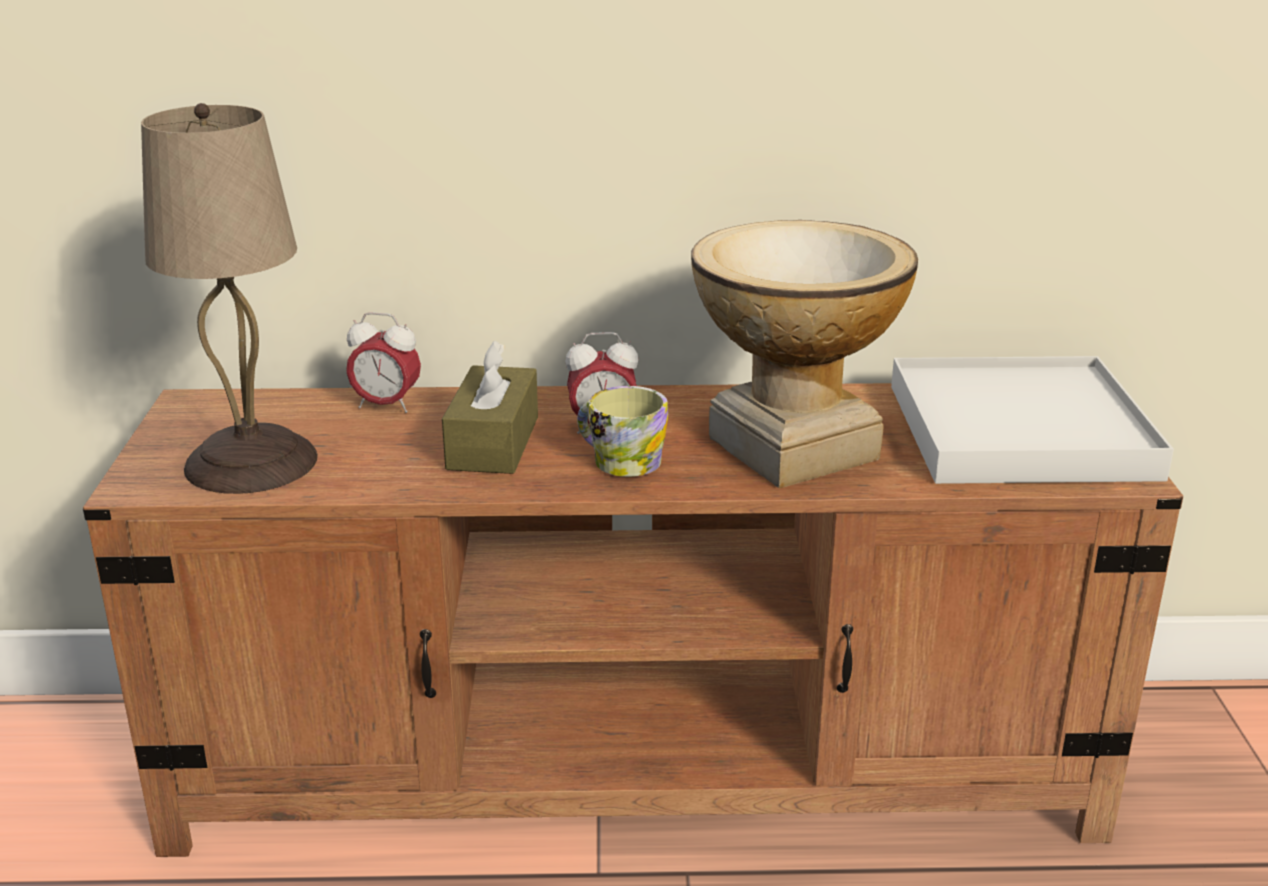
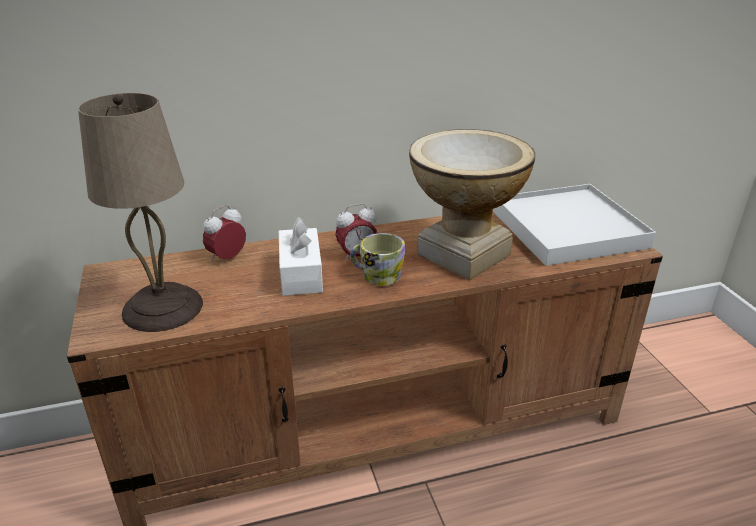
camera: 15 degrees left, 5 degrees up
alarm clock [346,312,421,413] -> alarm clock turned 135 degrees clockwise [203,205,246,262]
brown tissue box [442,341,538,474] -> white tissue box [279,217,323,296]

